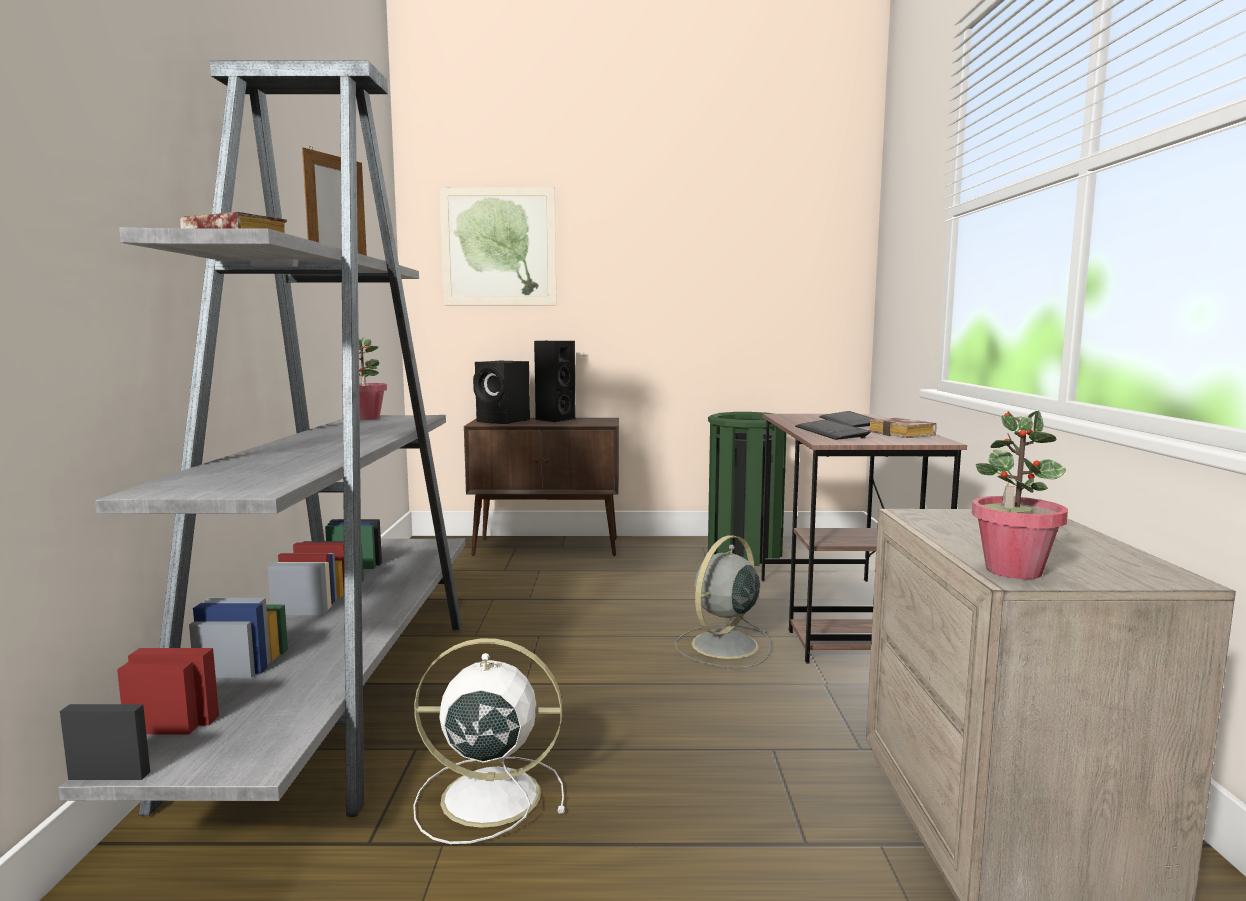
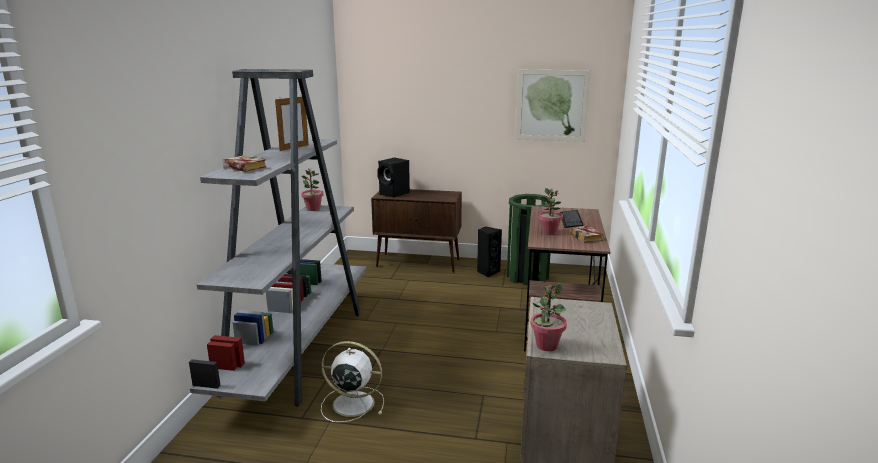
camera: 10 degrees right, 10 degrees up
picture [439,188,557,305] -> picture moved to [516,70,591,142]
black speaker [534,341,575,422] -> black speaker moved to [477,227,502,277]
grey fan [675,535,770,668] -> none
keyboard [795,419,870,440] -> potted plant [538,188,563,235]

